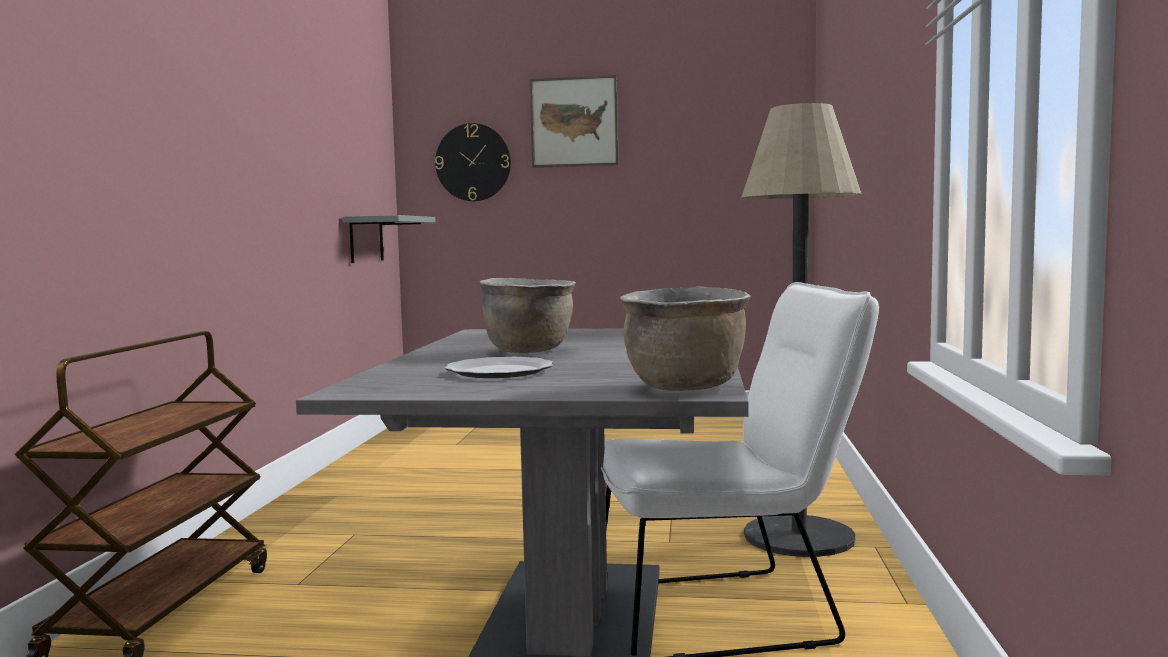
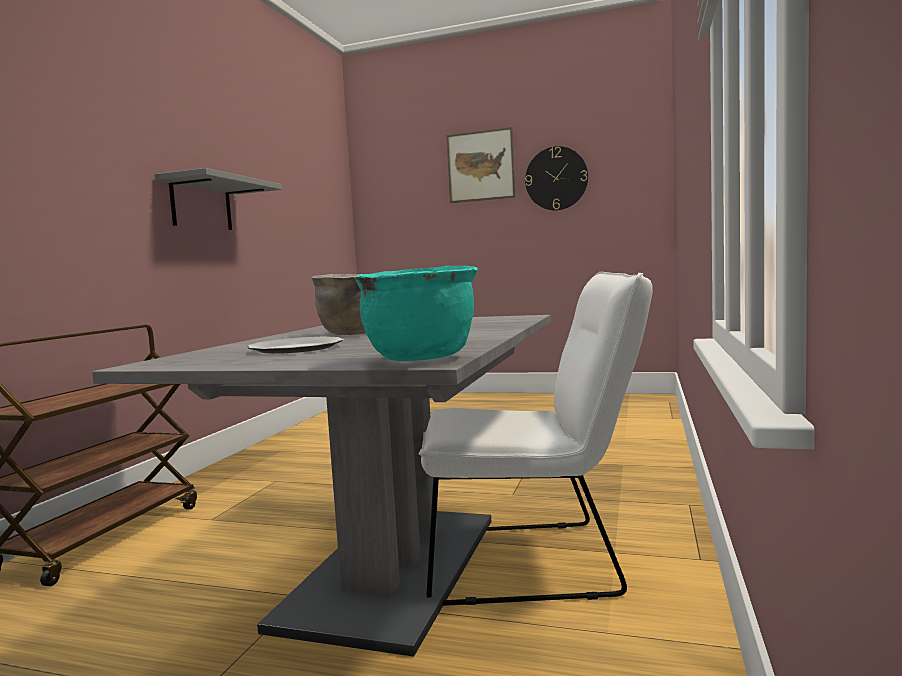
camera: 10 degrees right, 0 degrees up
grey shelf [342,215,436,263] -> grey shelf moved to [155,168,282,230]
wall clock [435,123,511,201] -> wall clock moved to [525,146,588,210]
brown cooking pot [620,287,751,391] -> turquoise cooking pot [354,266,478,361]
floor lamp [741,103,862,557] -> none

